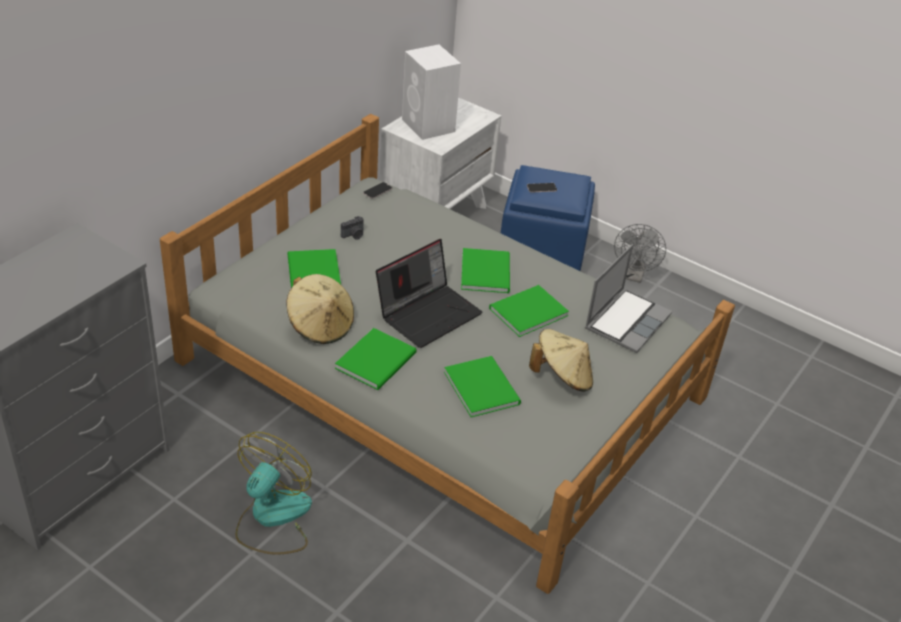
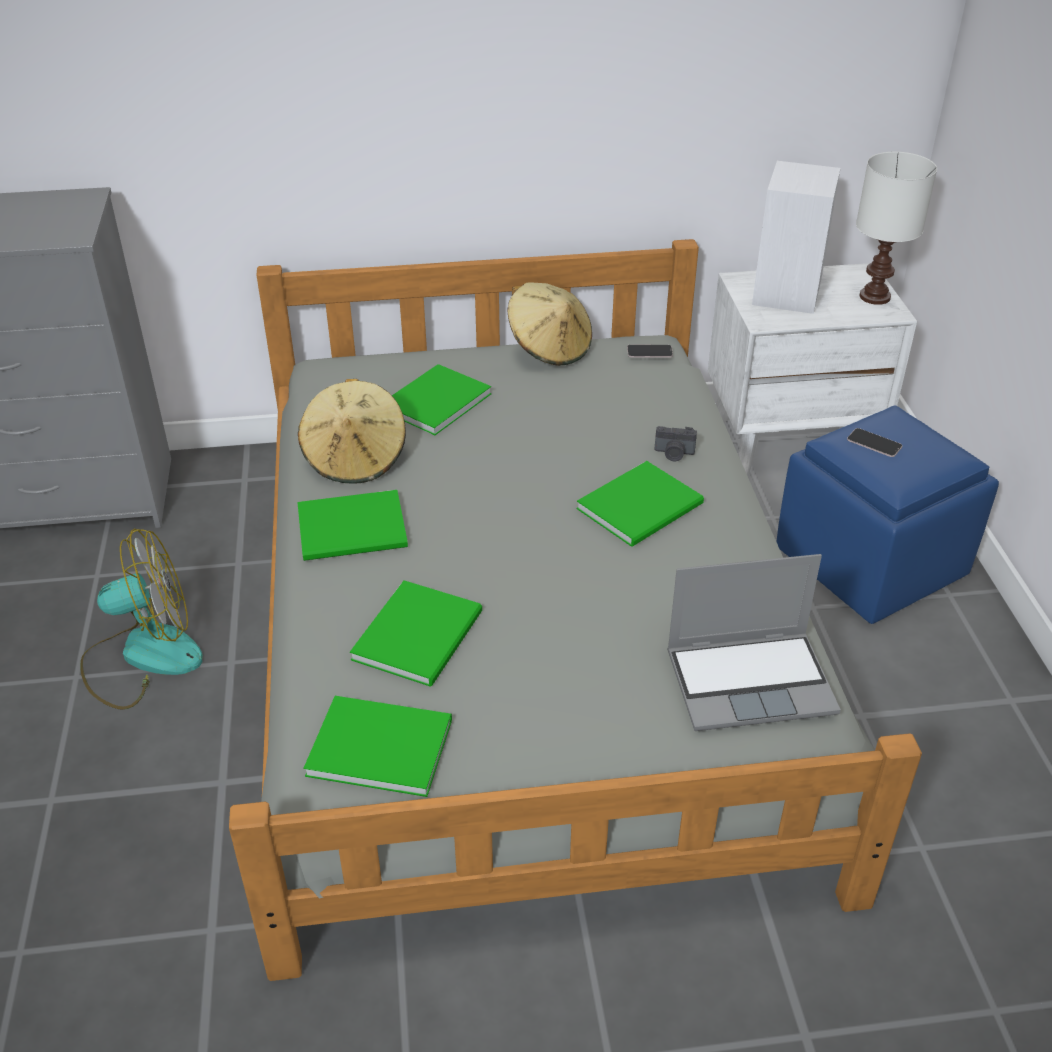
camera: 50 degrees right, 0 degrees up
camera [341,216,364,240] -> camera moved to [655,426,697,461]
laptop [376,239,483,348] -> none
green book [489,285,569,337] -> green book moved to [304,696,452,797]
beige hat [529,329,593,392] -> beige hat moved to [508,283,592,366]
grey fan [614,224,666,283] -> none
none -> white table lamp [856,152,937,305]

